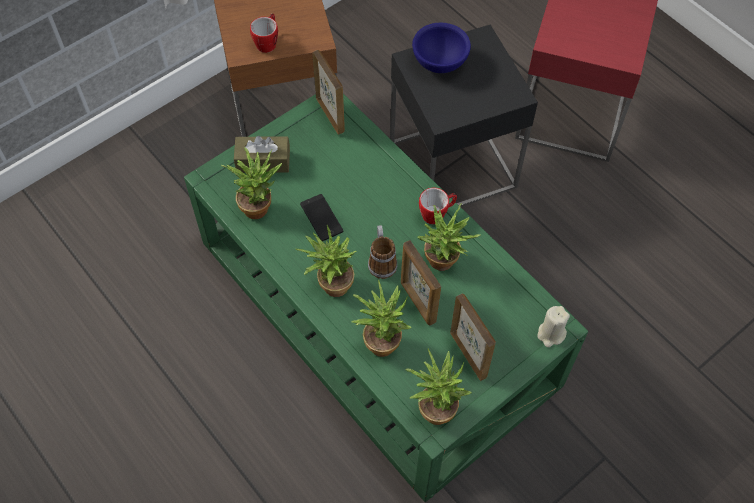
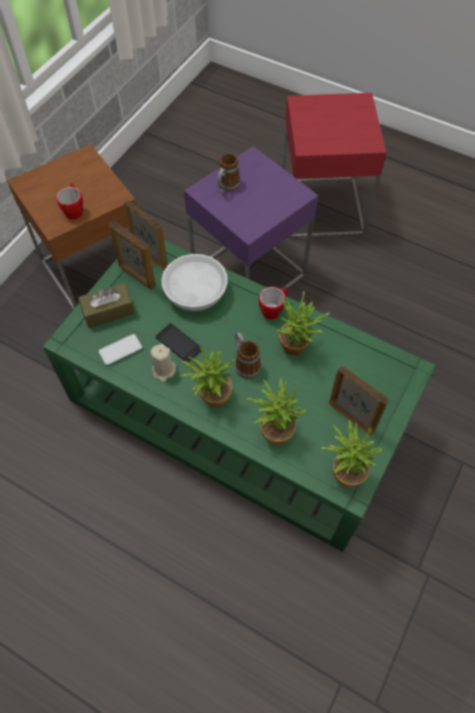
camera: 20 degrees left, 0 degrees up
potted plant [221,147,282,219] -> phone [99,334,142,365]
black side table [390,24,538,207] -> purple side table [184,146,318,290]
picture frame [401,240,441,326] -> picture frame moved to [109,221,156,289]
blue bowl [412,23,471,73] -> mug [218,153,241,193]
beige candle [537,306,570,347] -> beige candle moved to [150,344,176,382]
none -> white bowl [161,254,227,311]

